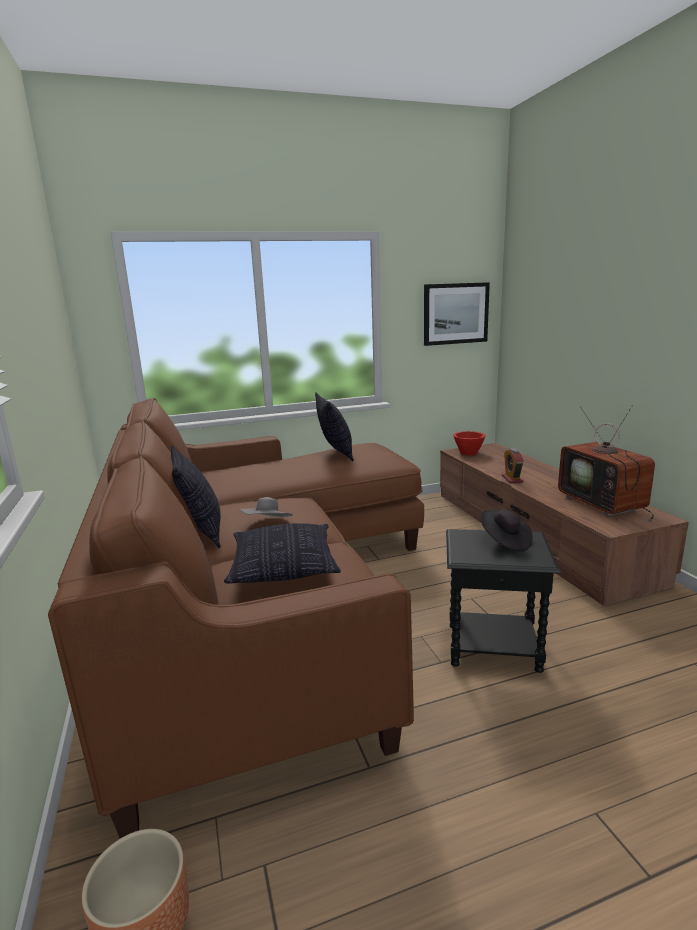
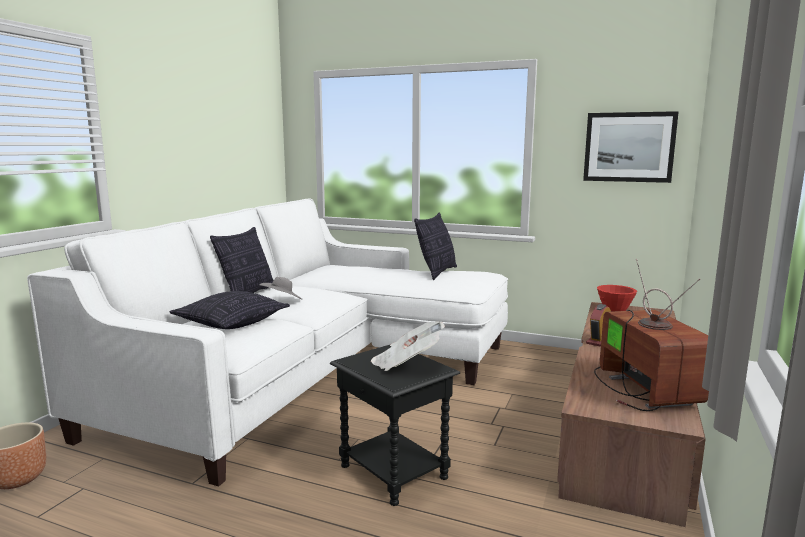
camera: 40 degrees right, 5 degrees down
brown sofa [48,398,424,838] -> white sofa [27,198,508,486]
black hat [481,509,533,552] -> newspaper [371,322,445,371]
television [558,405,655,522] -> television turned 150 degrees clockwise [594,259,709,411]

